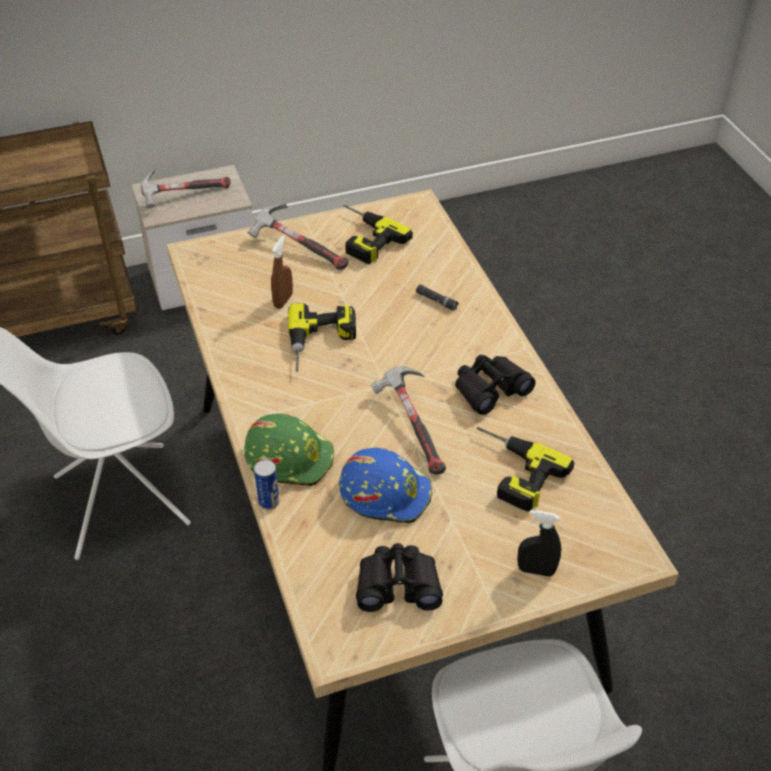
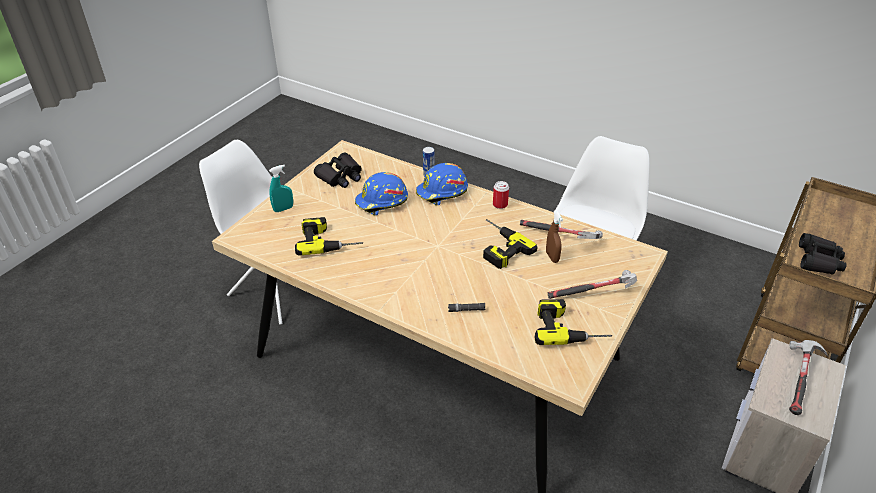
camera: 140 degrees right, 5 degrees down
green hard hat [244,414,334,486] -> blue hard hat [416,163,468,206]
hammer [371,366,446,475] -> hammer moved to [520,220,603,239]
black binoculars [455,355,536,415] -> black binoculars moved to [799,233,847,275]
black spray bottle [517,510,561,577] -> turquoise spray bottle [269,165,293,212]
none -> can [493,181,509,209]

